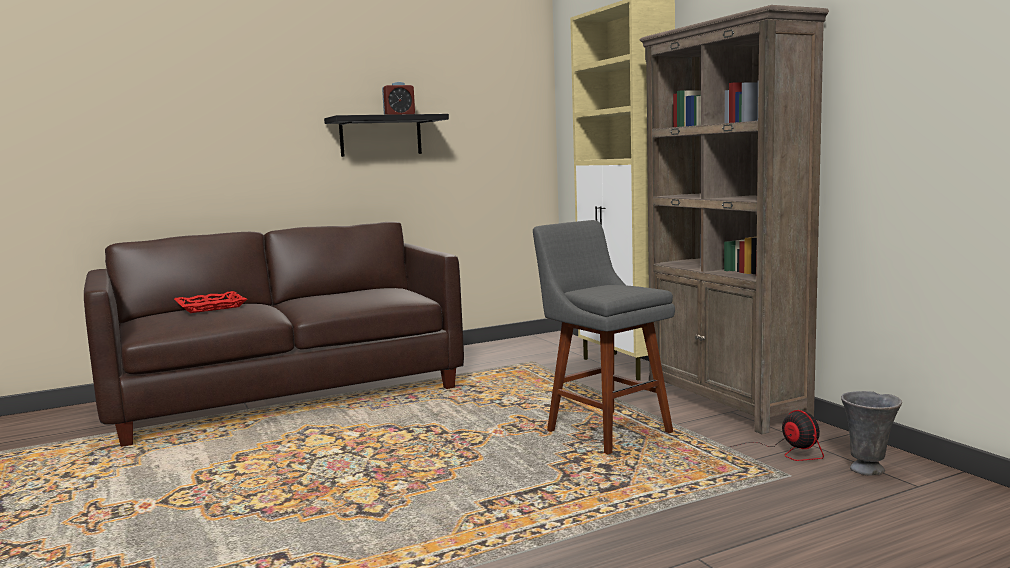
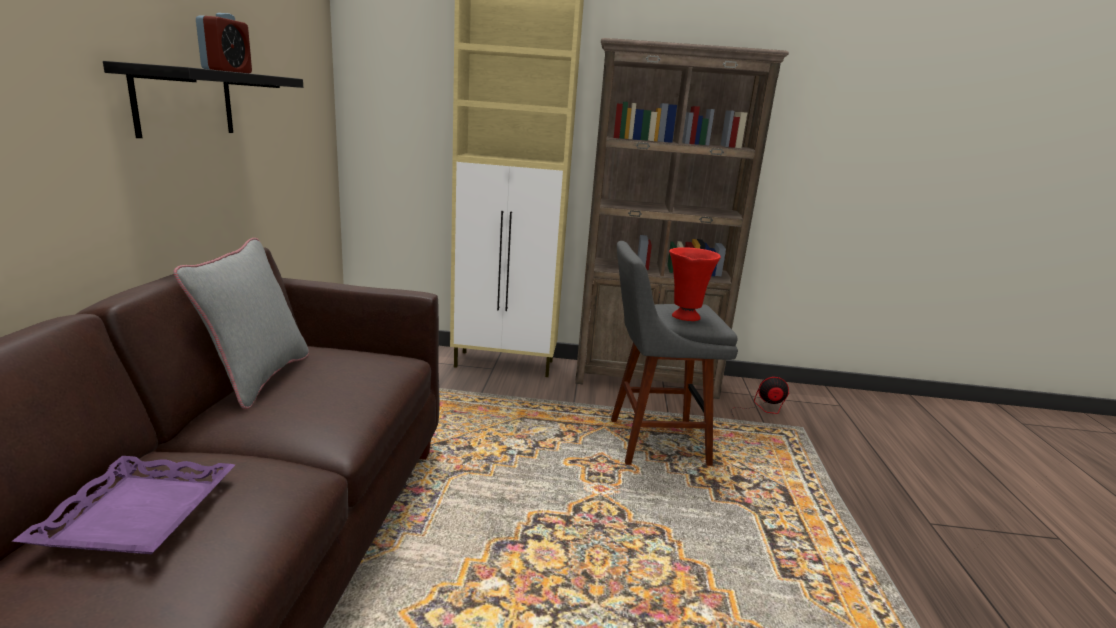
camera: 60 degrees left, 10 degrees up
red tray [174,291,247,313] -> purple tray [12,456,235,554]
grey vase [841,391,902,476] -> none
none -> grey pillow [173,238,309,409]
none -> red vase [669,247,721,321]

